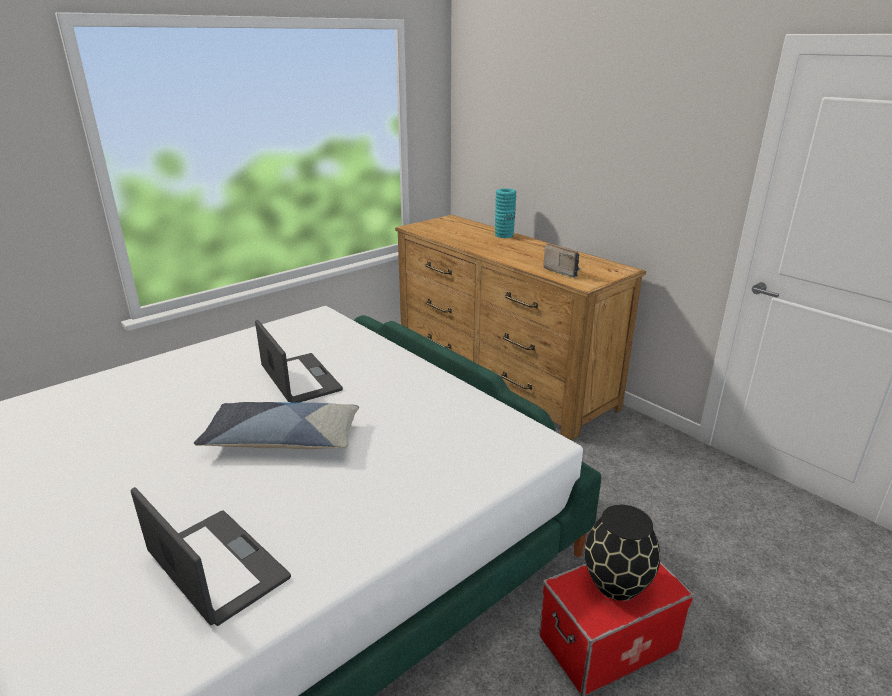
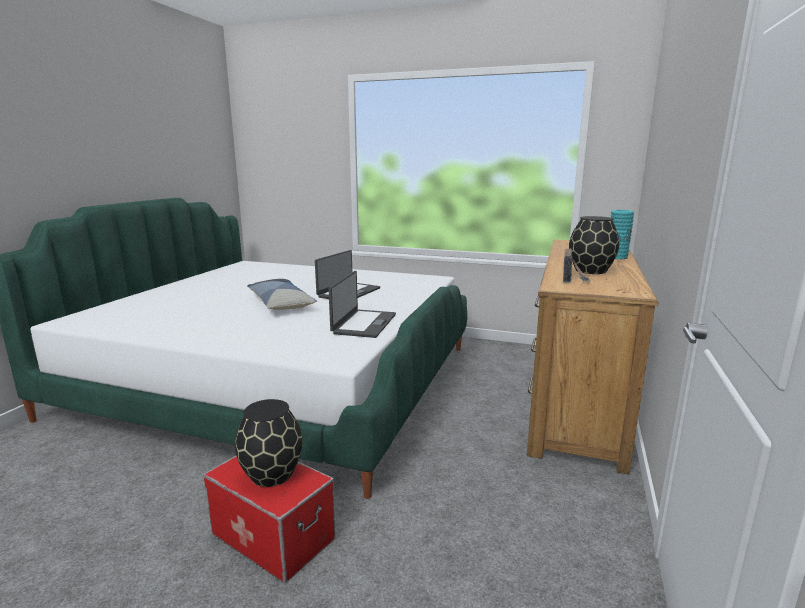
camera: 60 degrees right, 10 degrees down
laptop [131,487,291,626] -> laptop moved to [328,271,396,338]
none -> black vase [569,216,619,274]

